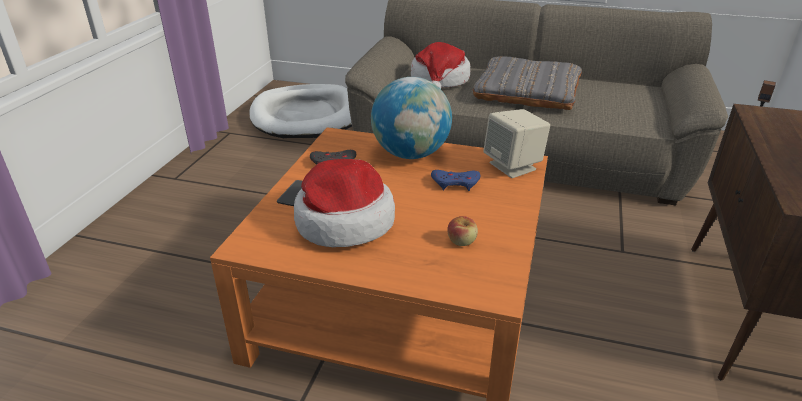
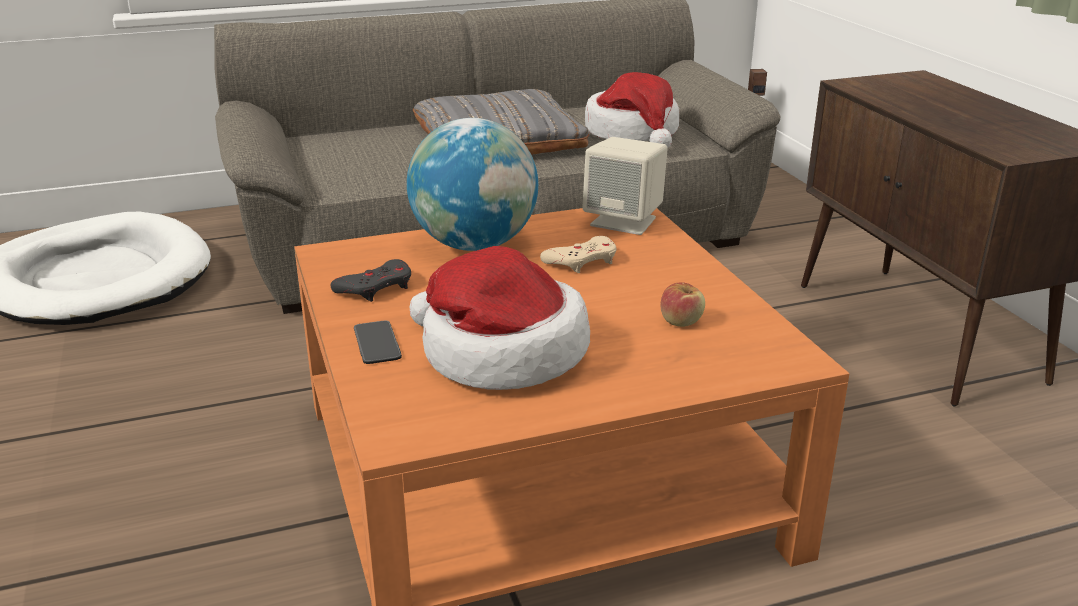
camera: 35 degrees left, 5 degrees down
hat [411,42,470,89] -> hat moved to [585,72,679,148]
blue game controller [431,170,480,191] -> beige game controller [540,236,617,273]

